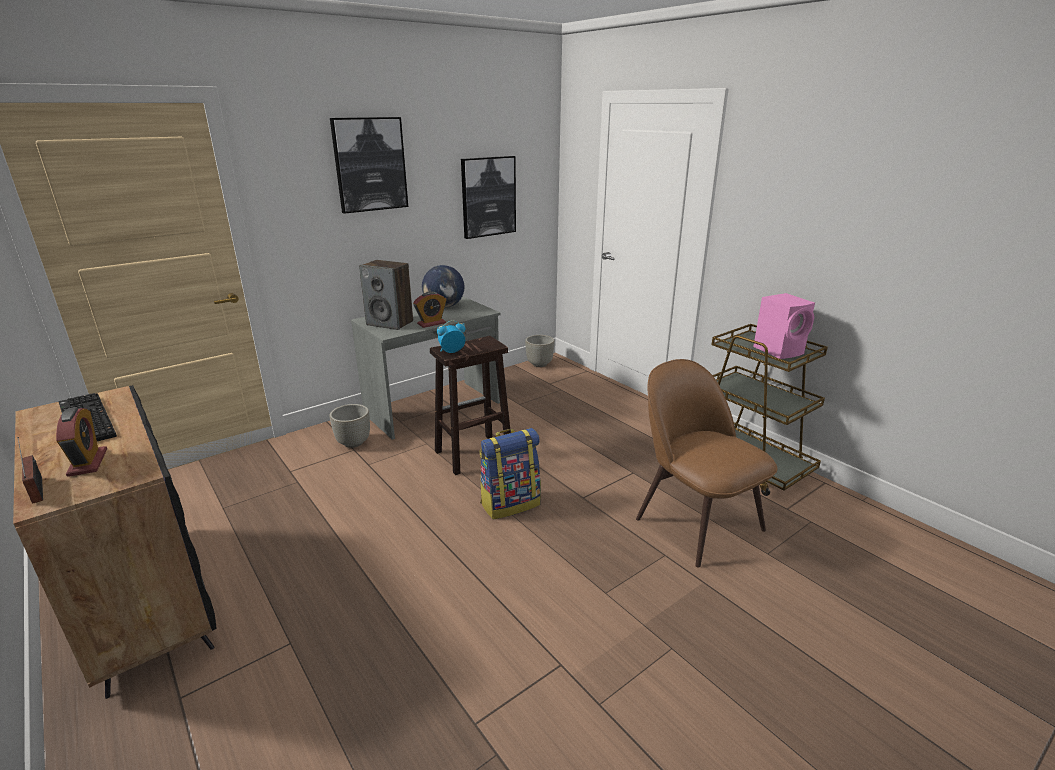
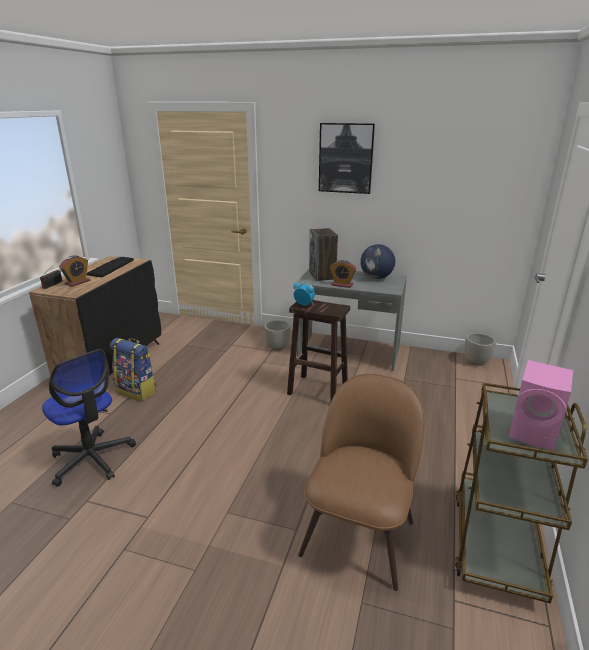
camera: 55 degrees right, 0 degrees up
picture [461,156,516,239] -> none
backpack [480,428,541,519] -> backpack moved to [110,338,157,401]
none -> office chair [42,349,136,487]

